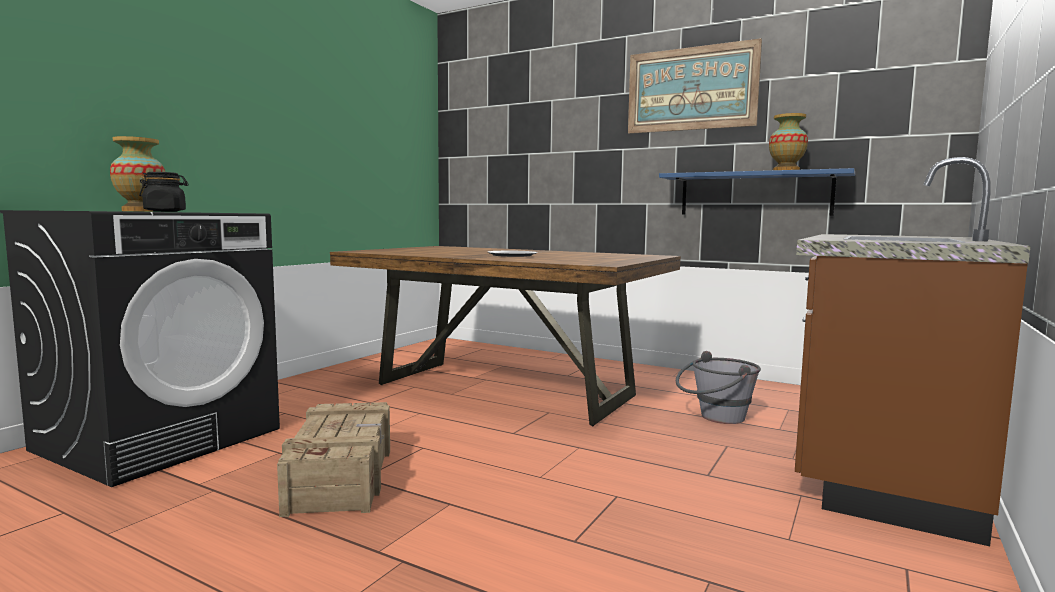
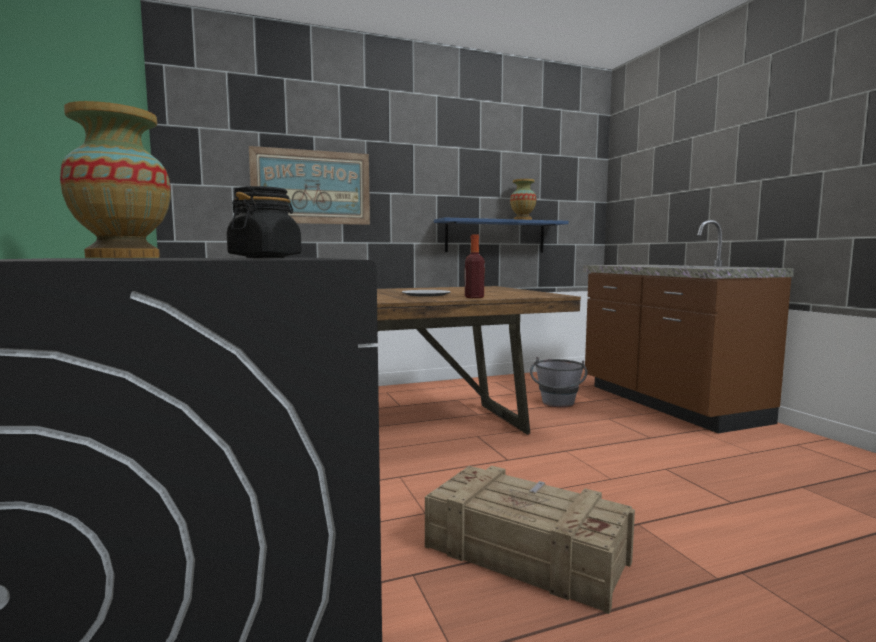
camera: 50 degrees left, 0 degrees up
picture [628,38,762,134] -> picture moved to [249,146,370,225]
none -> bottle [465,234,485,298]

